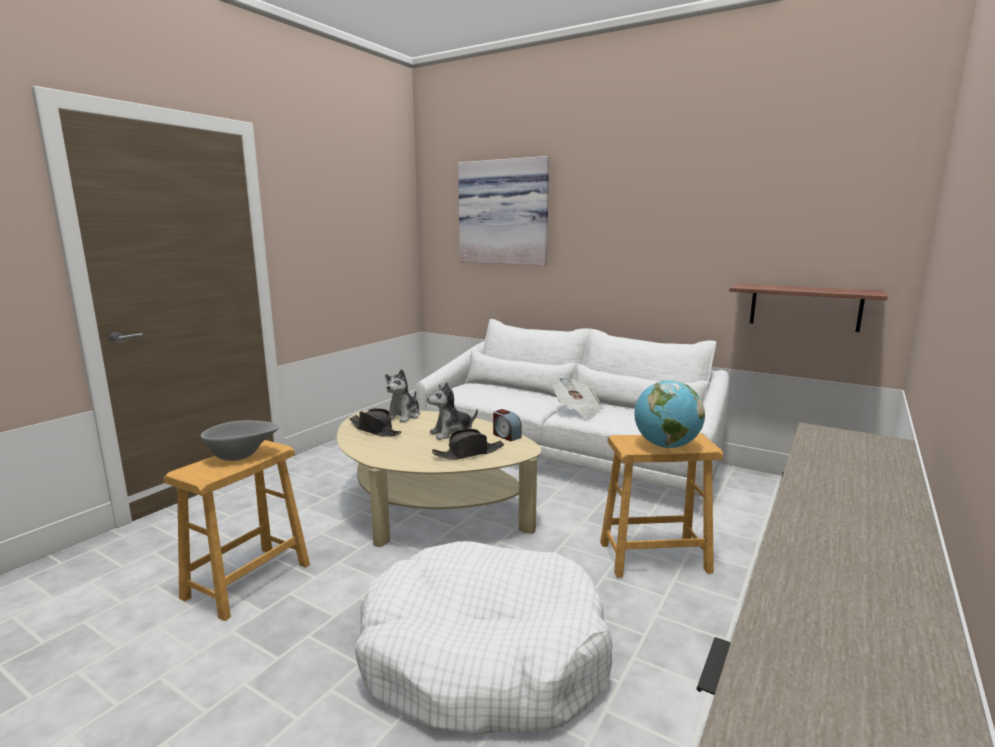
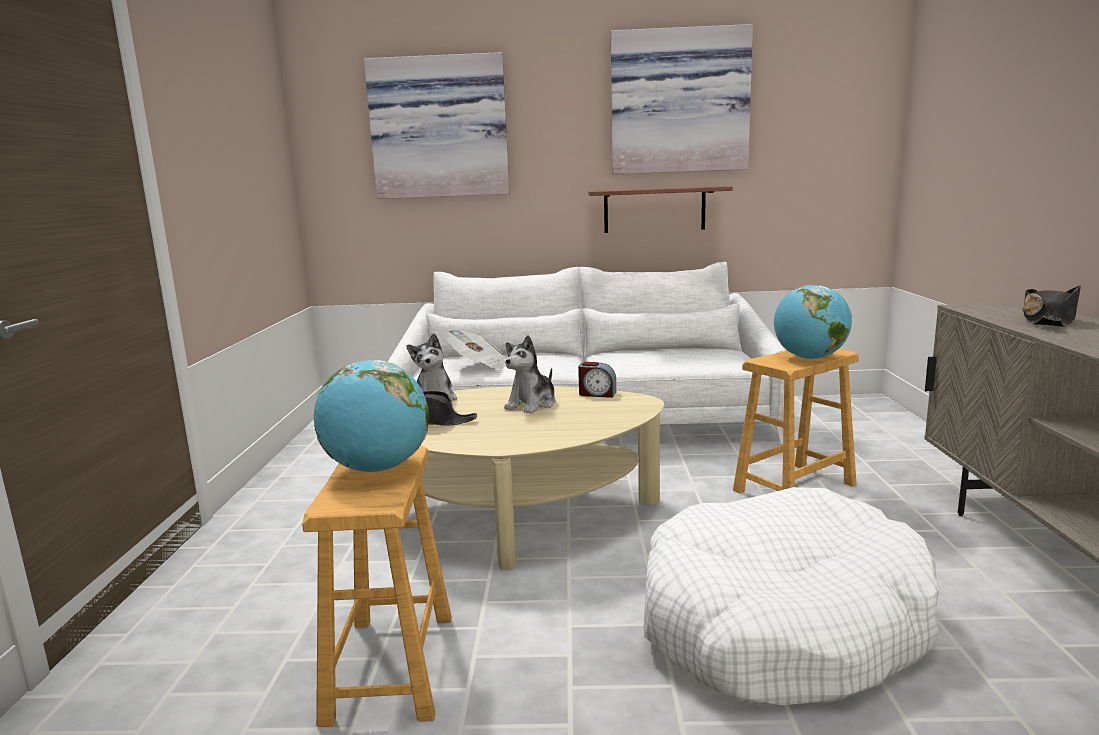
camera: 30 degrees left, 0 degrees up
grey bowl [201,420,280,461] -> globe [314,360,429,472]
black hat [432,429,504,460] -> black hat moved to [1022,286,1081,327]
newspaper [553,377,603,418] -> newspaper moved to [447,329,507,370]
shelf [729,284,888,332] -> shelf moved to [588,186,733,233]
none -> picture [611,24,753,175]

